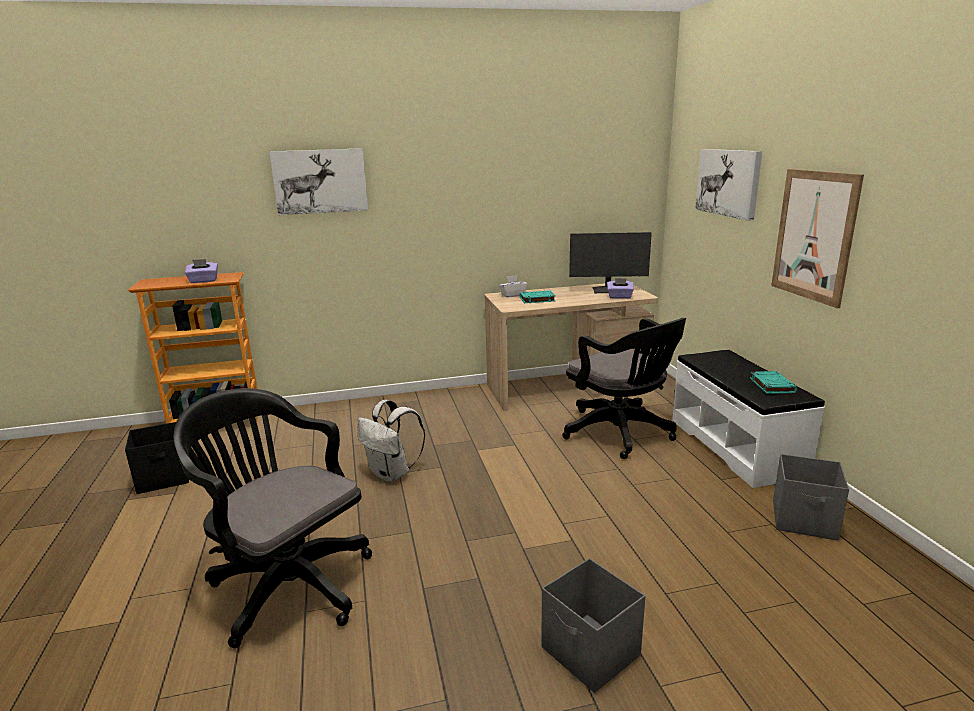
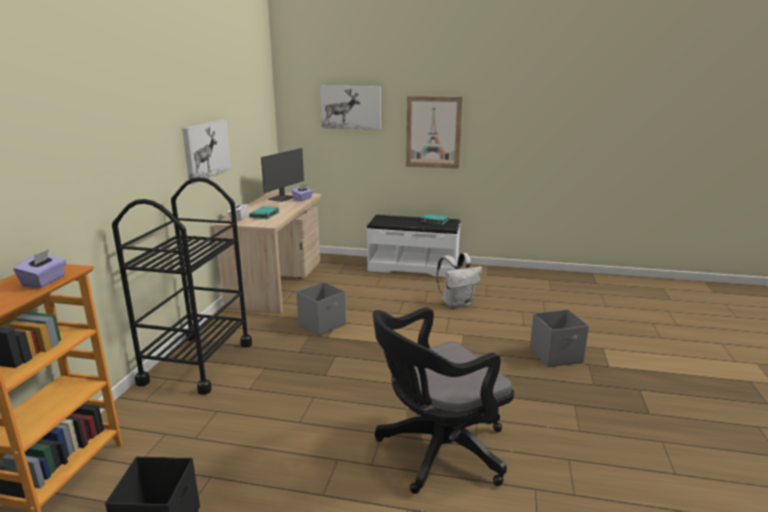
camera: 65 degrees left, 0 degrees up
picture [270,148,368,215] -> picture moved to [182,120,232,184]
white backpack [358,400,425,482] -> white backpack moved to [437,253,482,309]
black office chair [562,318,686,459] -> none
grey storage box [773,454,849,541] -> grey storage box moved to [296,282,346,336]
none -> black cart [112,177,252,395]

